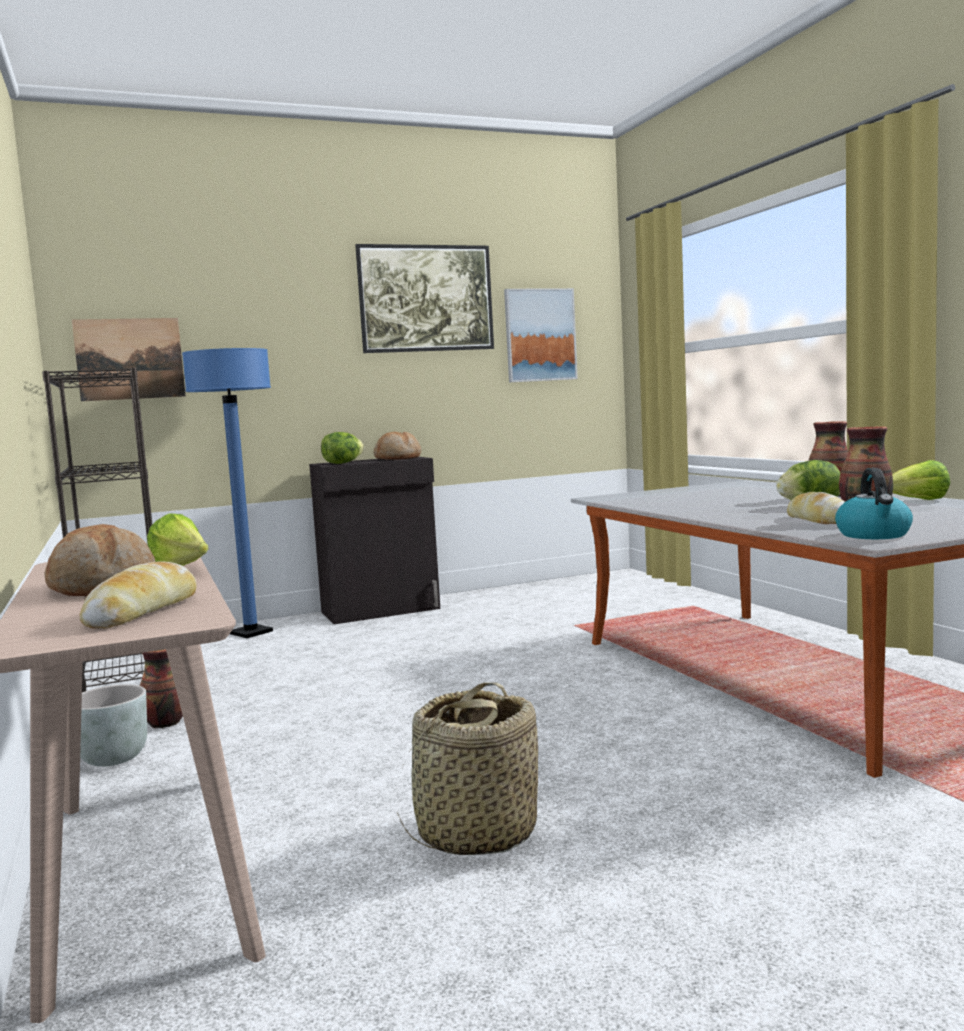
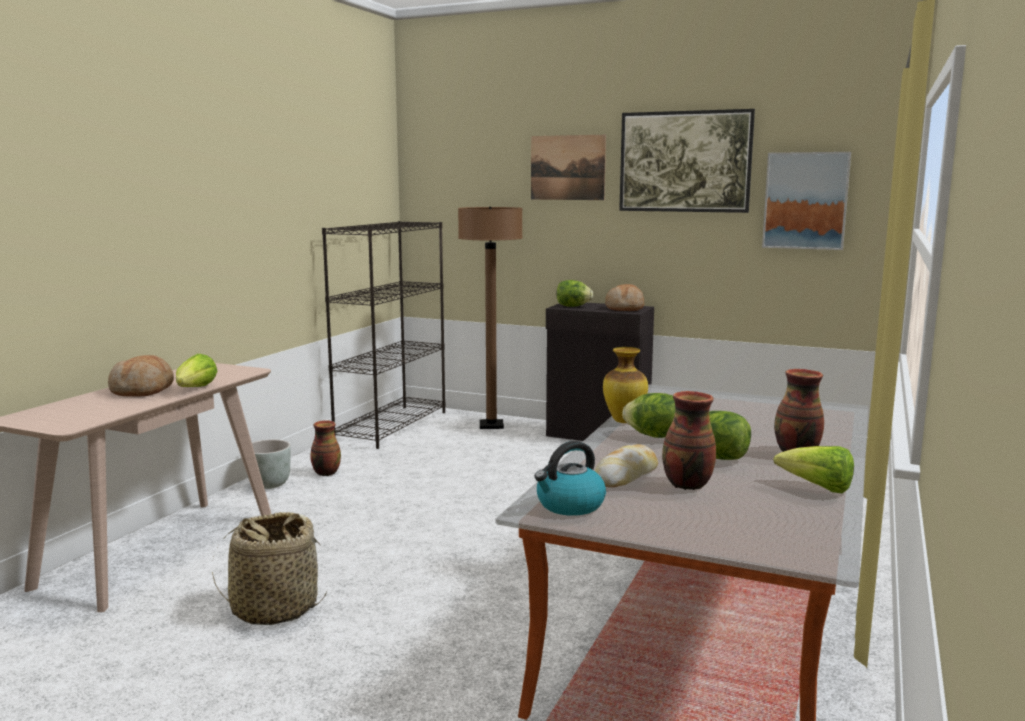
camera: 45 degrees right, 5 degrees up
picture [72,318,186,401] -> picture moved to [531,135,606,200]
bread [80,561,197,629] -> none
blue floor lamp [182,348,273,638] -> brown floor lamp [458,207,523,429]
none -> vase [603,347,648,423]
none -> lettuce [622,393,675,438]

